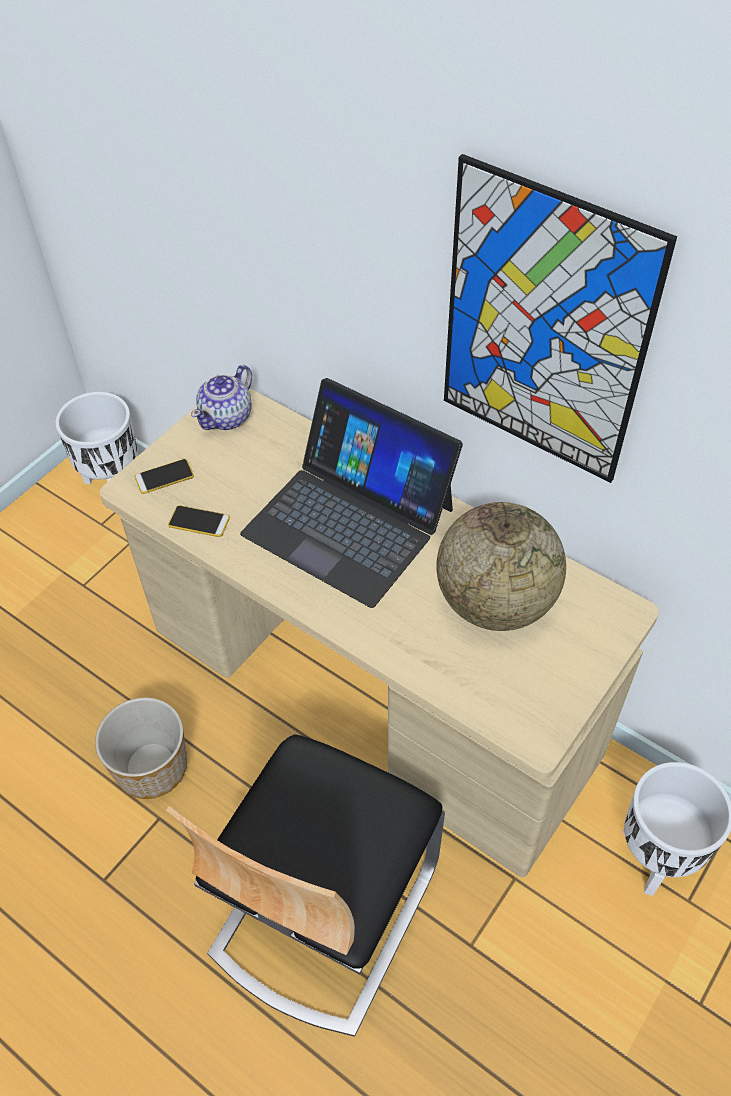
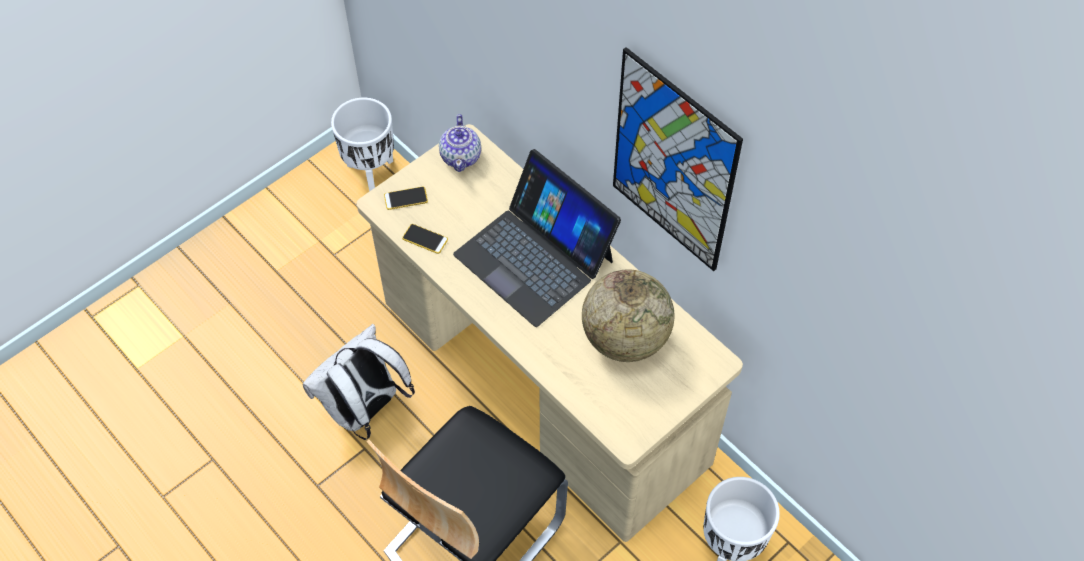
camera: 10 degrees right, 5 degrees up
planter [95,697,187,799] -> white backpack [303,324,415,440]
teapot [191,365,252,430] -> teapot turned 45 degrees counterclockwise [439,114,481,172]

